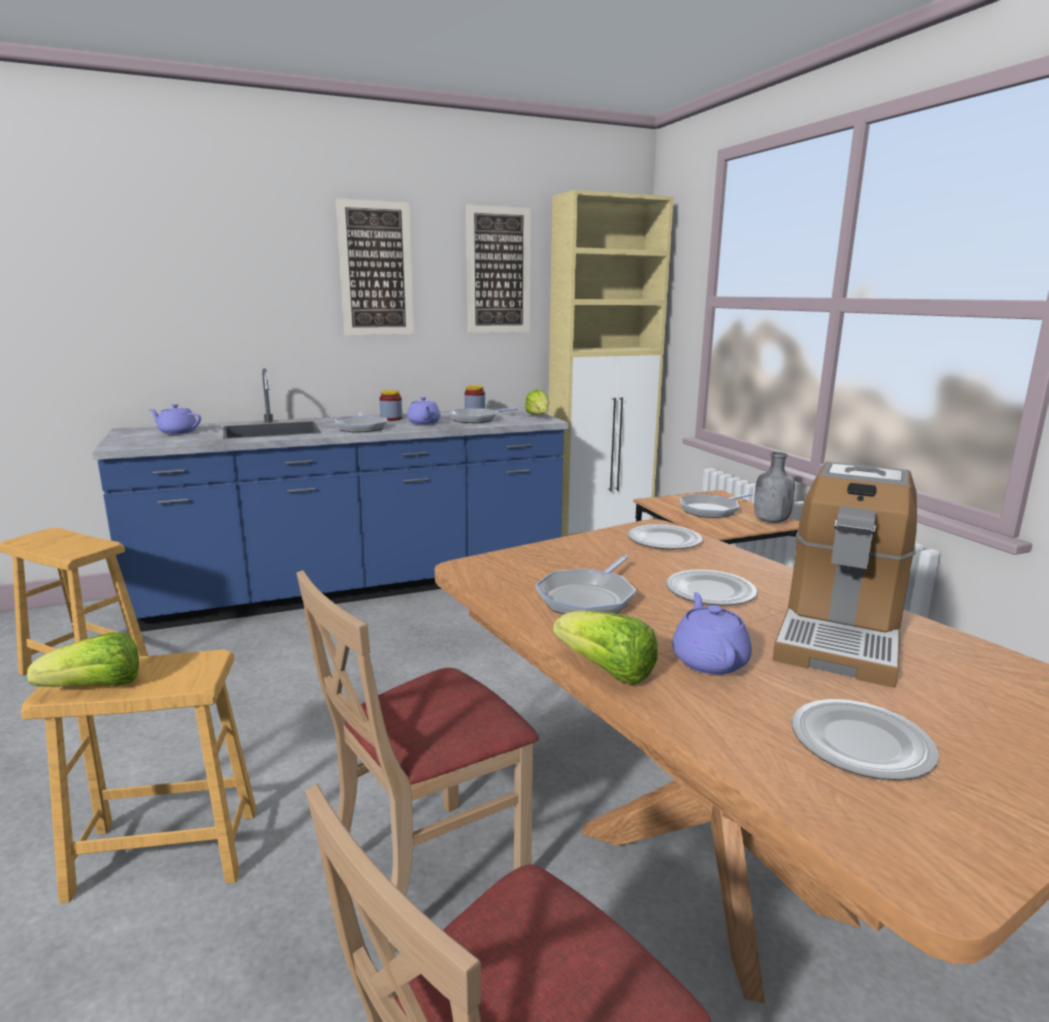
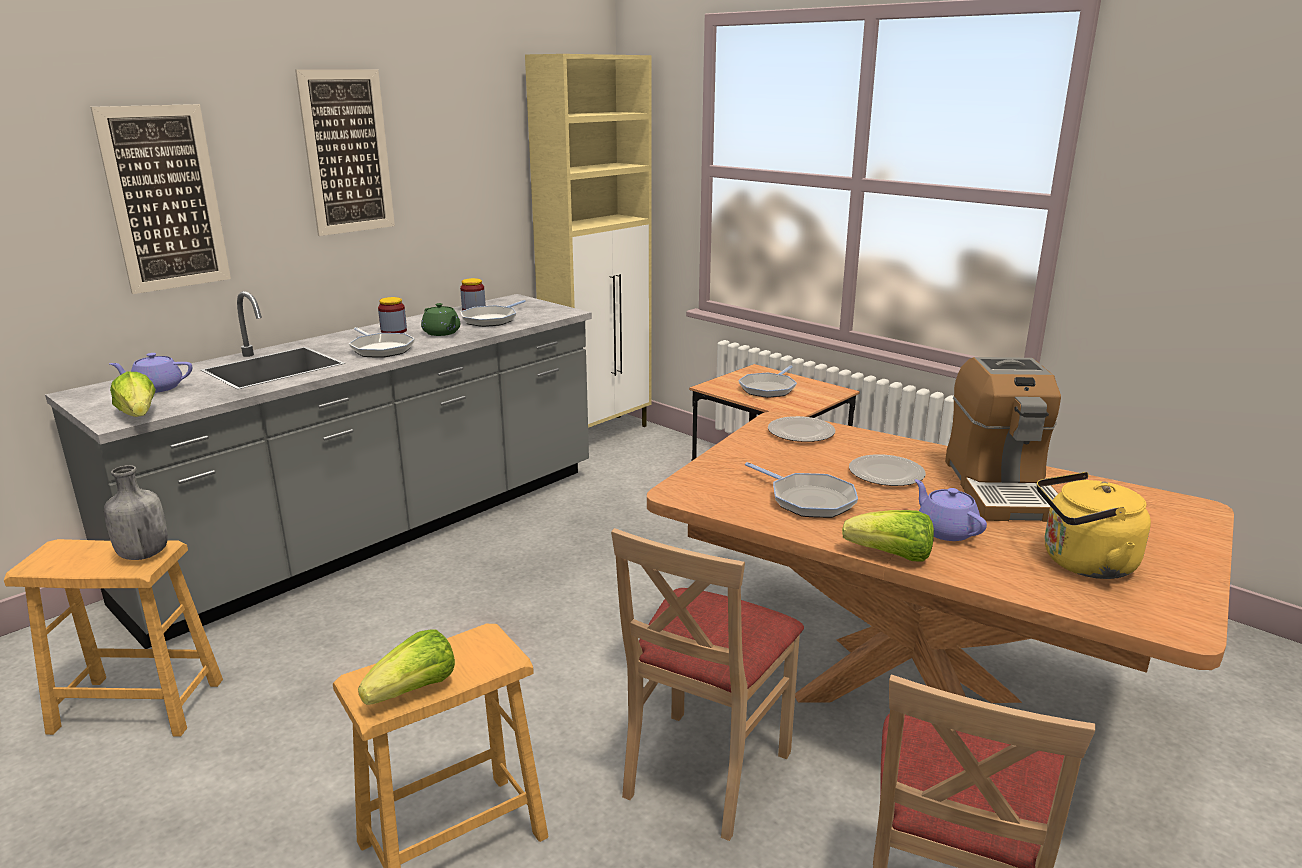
camera: 25 degrees left, 5 degrees up
blue counter [92,368,568,632] -> grey counter [45,291,592,649]
purple teapot [407,397,441,425] -> green teapot [421,303,460,336]
picture [466,205,531,333] -> picture moved to [90,104,231,294]
lettuce [525,389,549,415] -> lettuce moved to [110,372,156,417]
frying pan [535,555,636,614] -> frying pan turned 45 degrees counterclockwise [745,462,858,518]
grey bottle [754,452,795,523] -> grey bottle moved to [104,465,168,560]
plate [792,699,939,780] -> yellow kettle [1037,472,1151,579]

